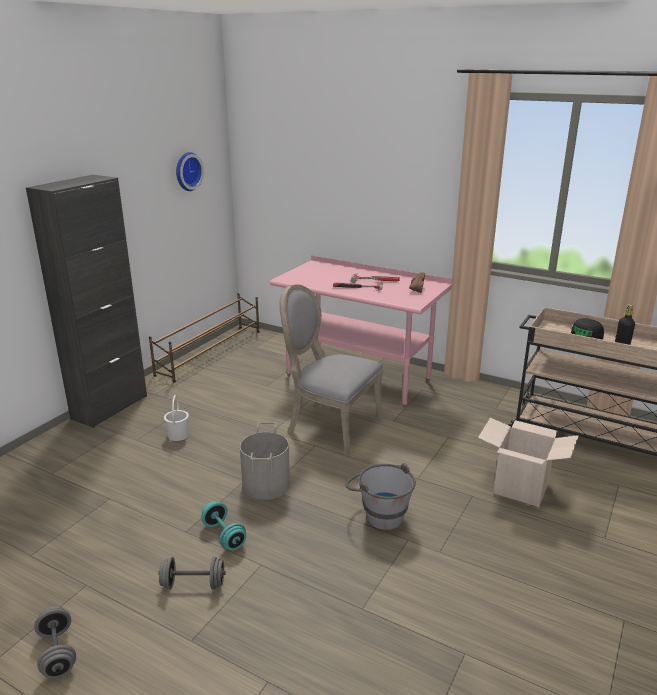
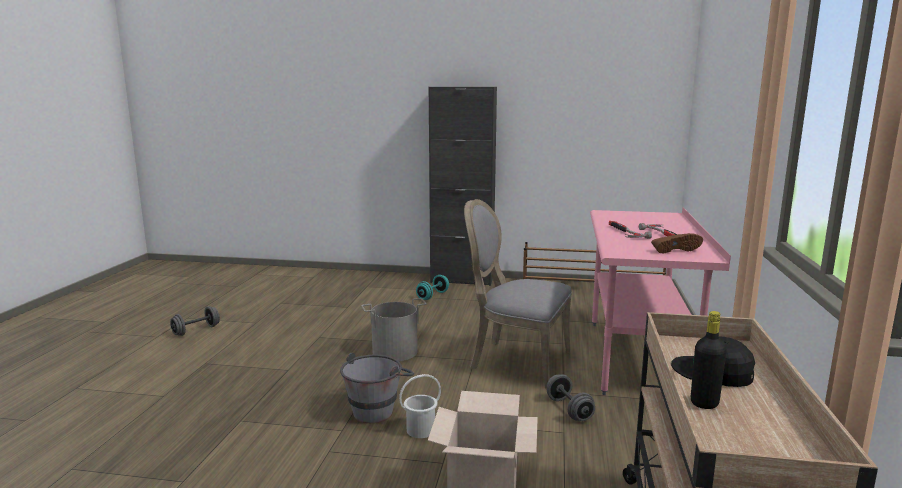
camera: 70 degrees right, 10 degrees down
grey dumbbell [158,557,226,590] -> grey dumbbell moved to [546,374,595,421]
white bucket [164,395,189,441] -> white bucket moved to [399,374,441,438]
wall clock [176,152,204,191] -> none
turquoise dumbbell [201,501,246,550] -> turquoise dumbbell moved to [416,275,449,300]
grey chair [280,284,383,457] -> grey chair turned 75 degrees counterclockwise [464,199,572,389]

